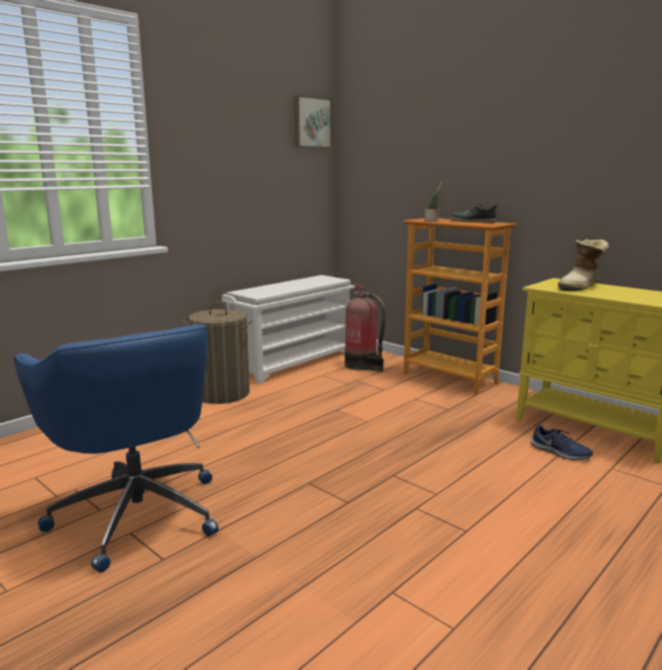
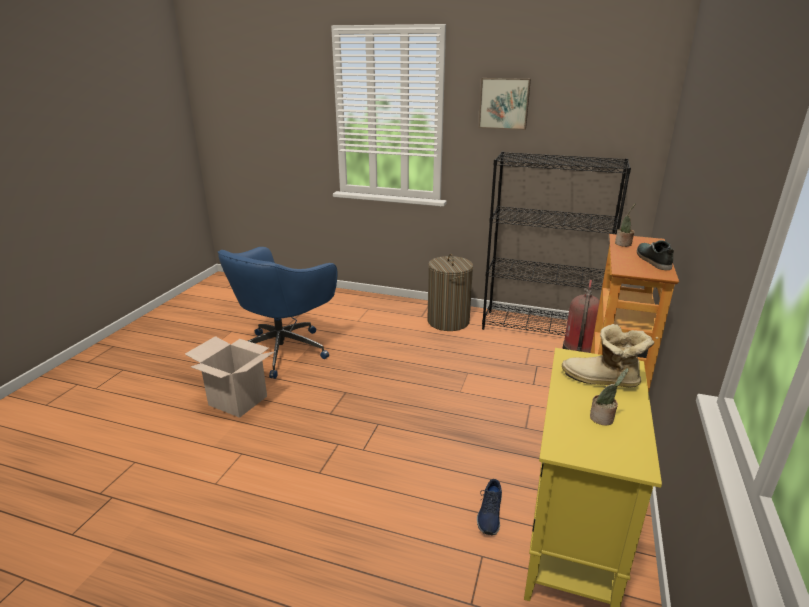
camera: 65 degrees right, 10 degrees up
white shoe rack [222,275,355,384] -> black bookcase [482,152,631,336]
picture [294,95,332,148] -> picture moved to [479,78,531,130]
none -> cardboard box [185,336,275,418]
none -> potted plant [590,368,628,425]

